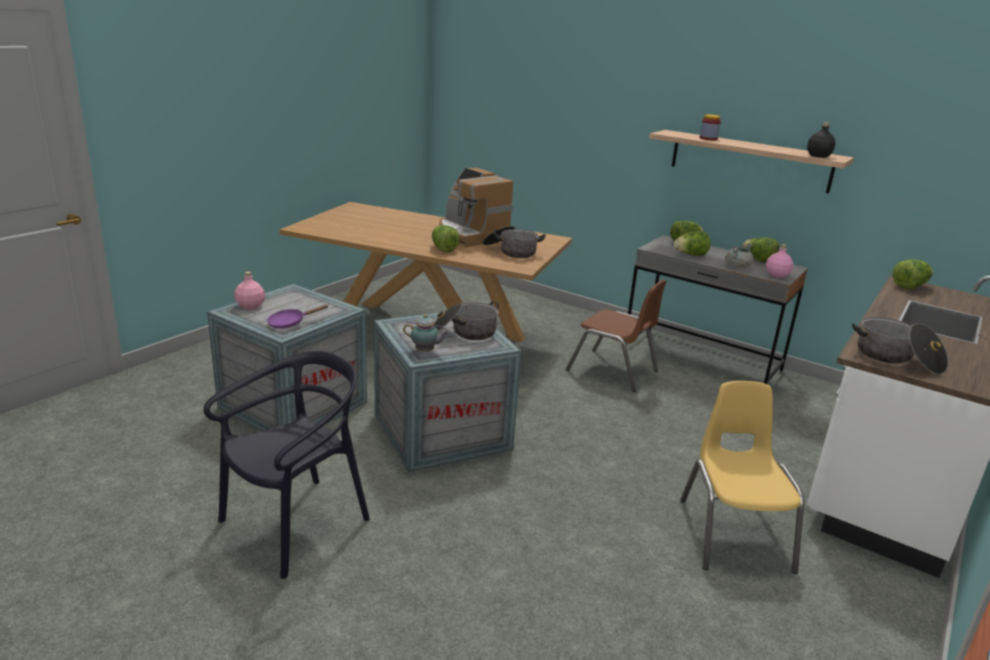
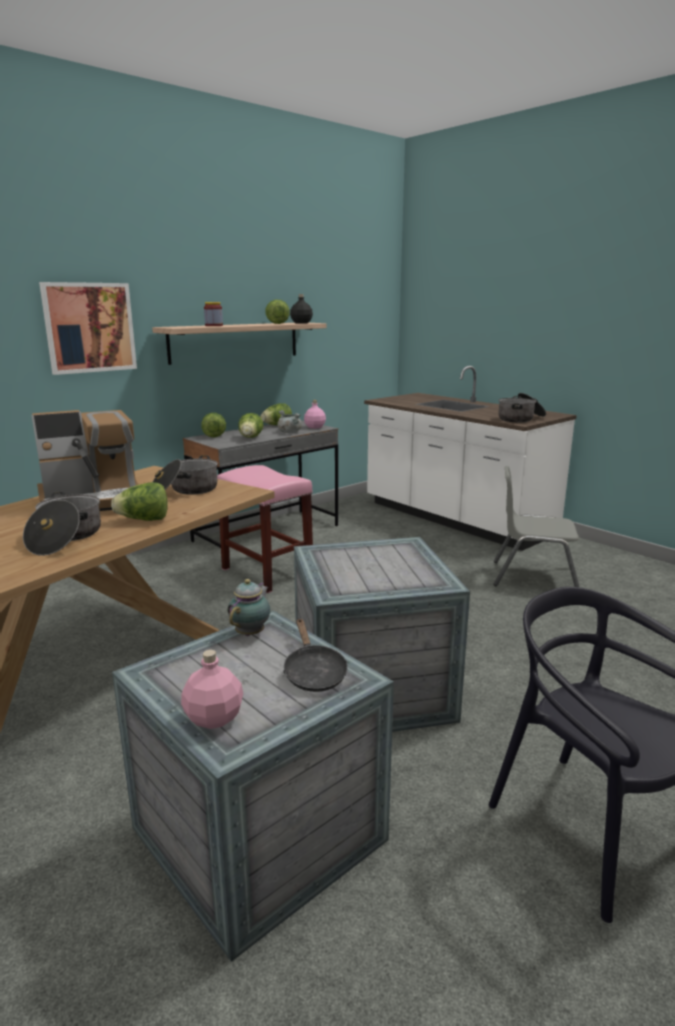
camera: 75 degrees left, 5 degrees down
purple frying pan [267,305,329,329] -> black frying pan [283,618,348,692]
teapot [403,314,449,352] -> teapot moved to [227,579,270,636]
cooking pot [434,301,499,340] -> cooking pot moved to [23,492,101,556]
brown chair [566,279,667,392] -> pink stool [217,465,313,593]
yellow chair [680,381,805,574] -> grey chair [493,466,579,587]
lettuce [893,259,933,289] -> lettuce moved to [266,300,290,324]
none -> picture [39,282,137,375]

